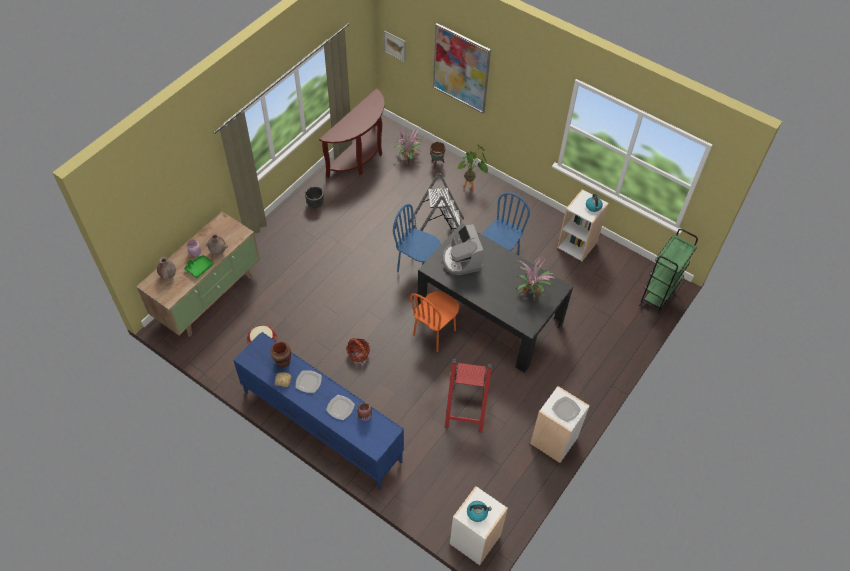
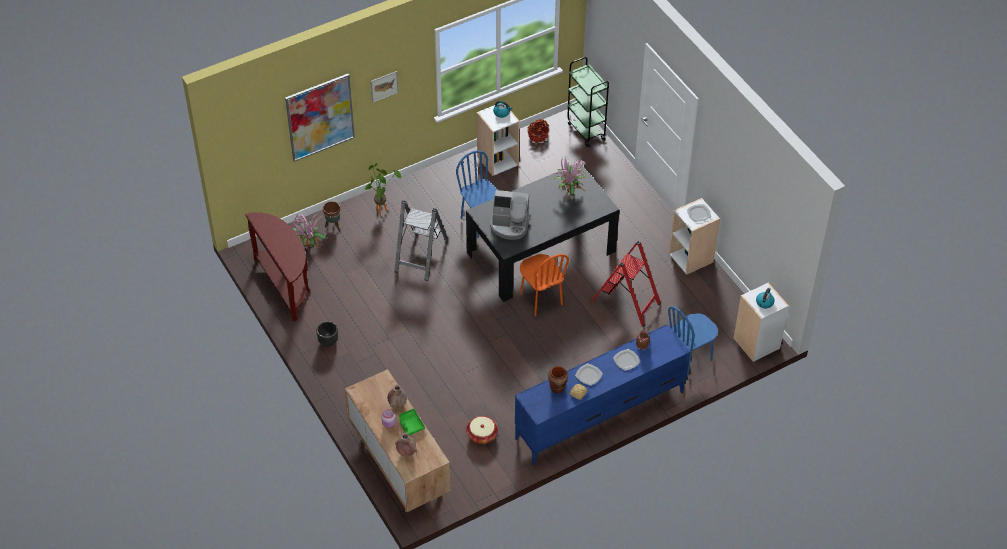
camera: 65 degrees left, 5 degrees down
basket [346,338,370,362] -> basket moved to [527,119,549,143]
picture [384,31,406,62] -> picture moved to [371,71,398,103]
blue chair [393,204,441,272] -> blue chair moved to [668,306,718,377]

